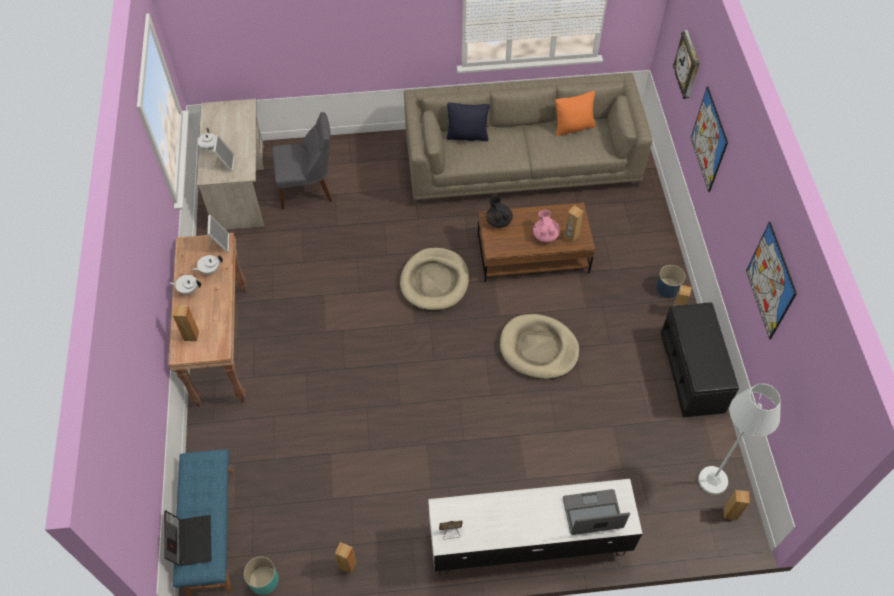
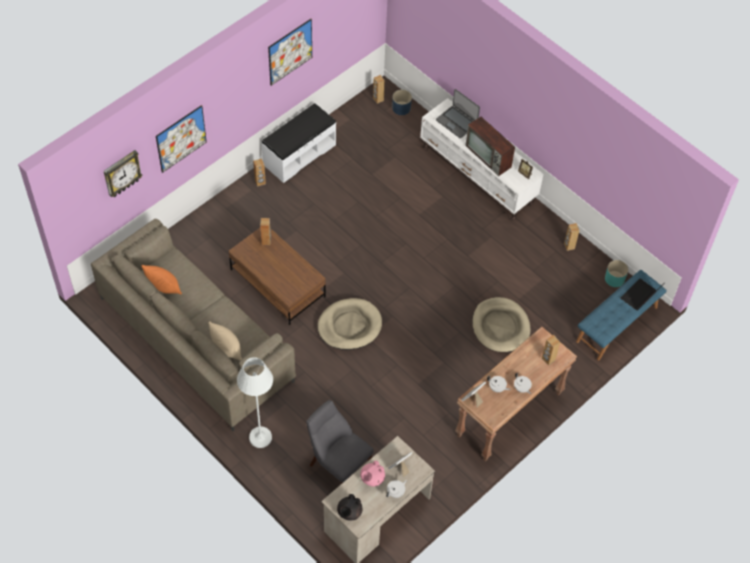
camera: 130 degrees left, 0 degrees up
black pillow [446,103,490,141] -> beige pillow [208,321,241,360]
black teapot [486,196,513,228] -> black teapot moved to [337,494,363,520]
beige dog bed [500,314,580,379] -> beige dog bed moved to [472,297,531,352]
pink teapot [533,210,560,242] -> pink teapot moved to [360,461,385,486]
blue planter [656,265,686,298] -> blue planter moved to [392,90,412,115]
black bench [660,302,739,417] -> white bench [261,103,336,183]
white floor lamp [698,383,781,495] -> white floor lamp moved to [237,357,273,448]
none -> television [465,117,515,176]

